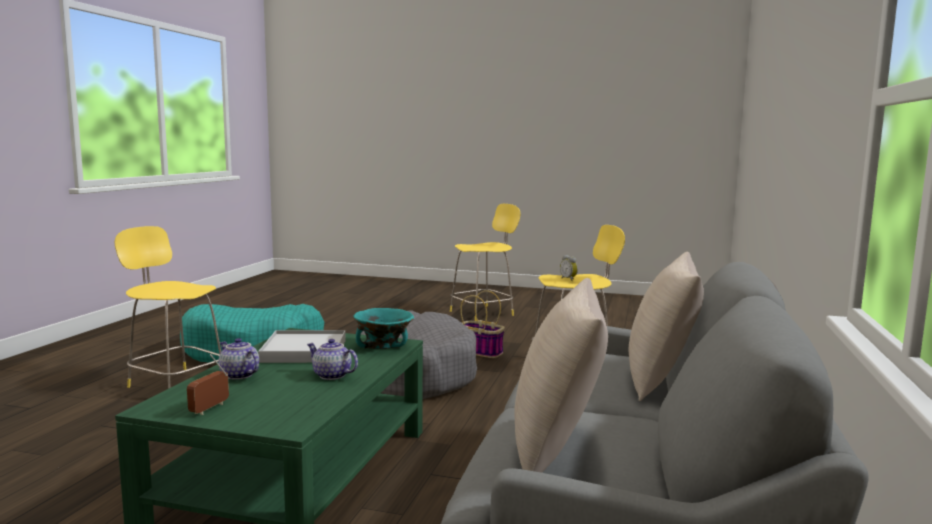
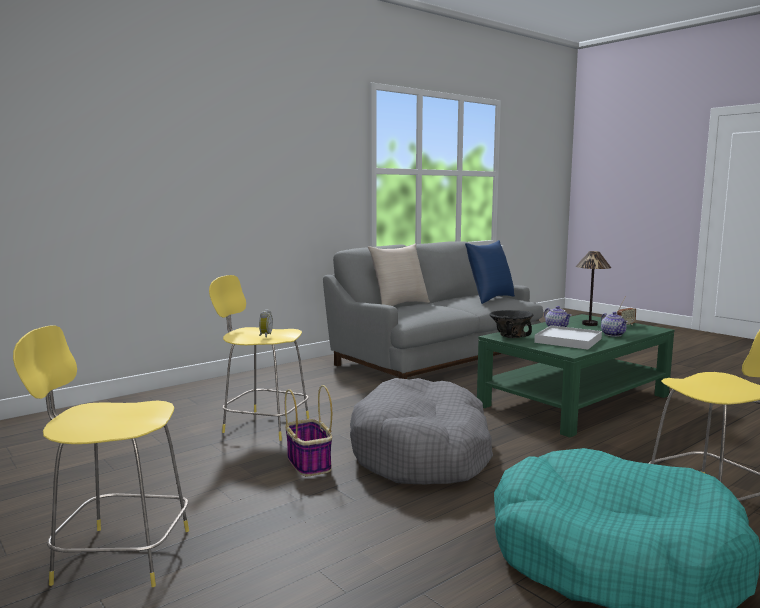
camera: 145 degrees left, 0 degrees up
turquoise bowl [353,308,414,349] -> black bowl [489,310,533,338]
beige pillow [514,278,608,473] -> blue pillow [465,240,515,304]
none -> table lamp [576,251,611,326]

